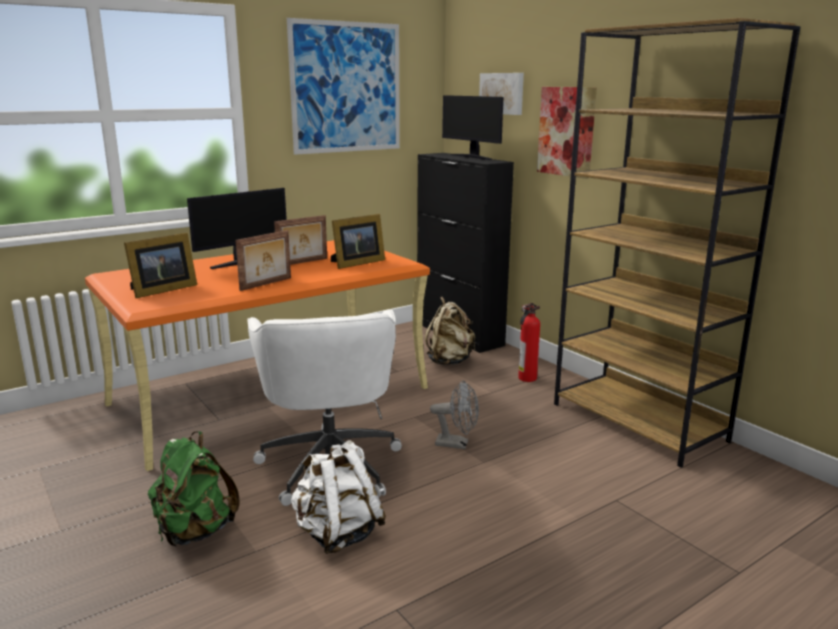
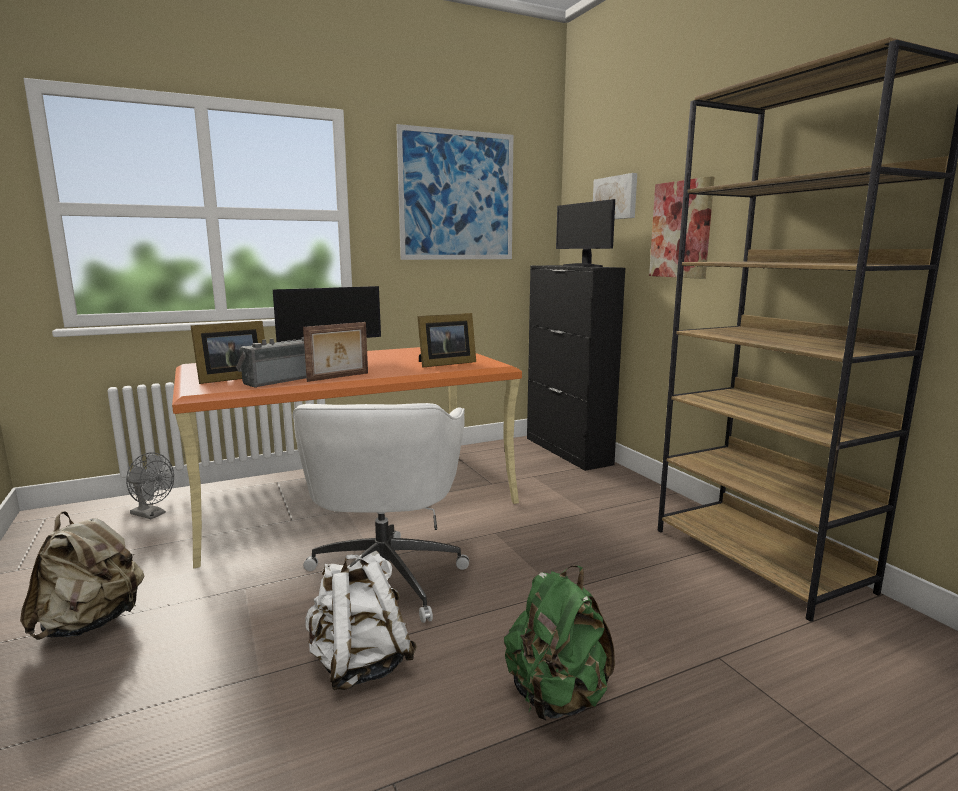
camera: 10 degrees right, 5 degrees down
green backpack [148,431,240,546] -> green backpack moved to [504,566,615,721]
picture frame [274,215,327,265] -> none
beige backpack [425,297,475,365] -> beige backpack moved to [20,511,144,640]
grey fan [430,381,479,449] -> grey fan moved to [126,452,174,519]
fire extinguisher [518,303,540,382] -> none
none -> radio [236,337,306,388]

